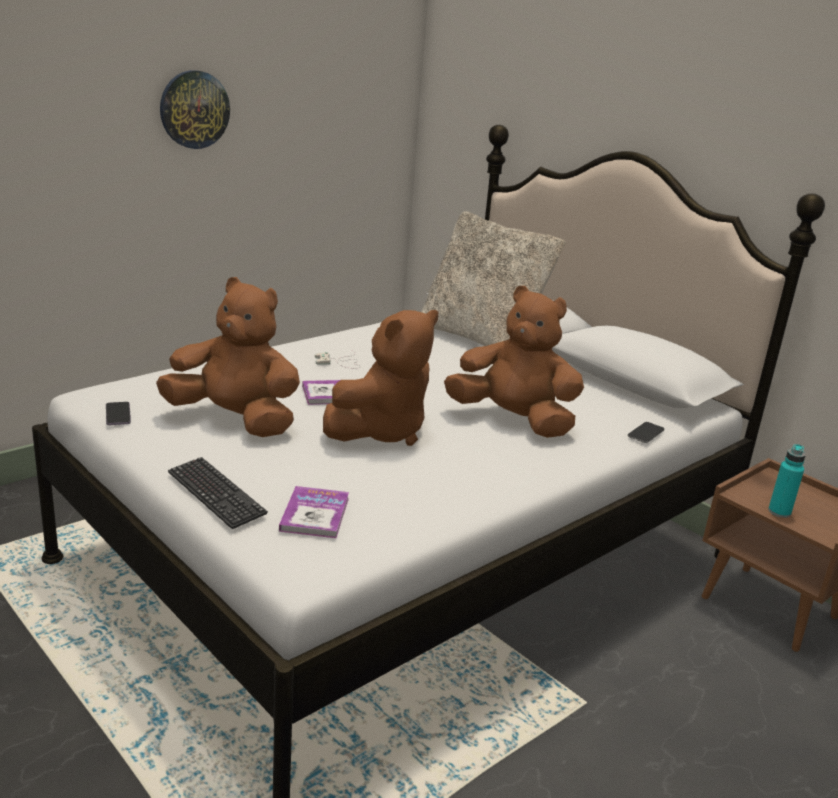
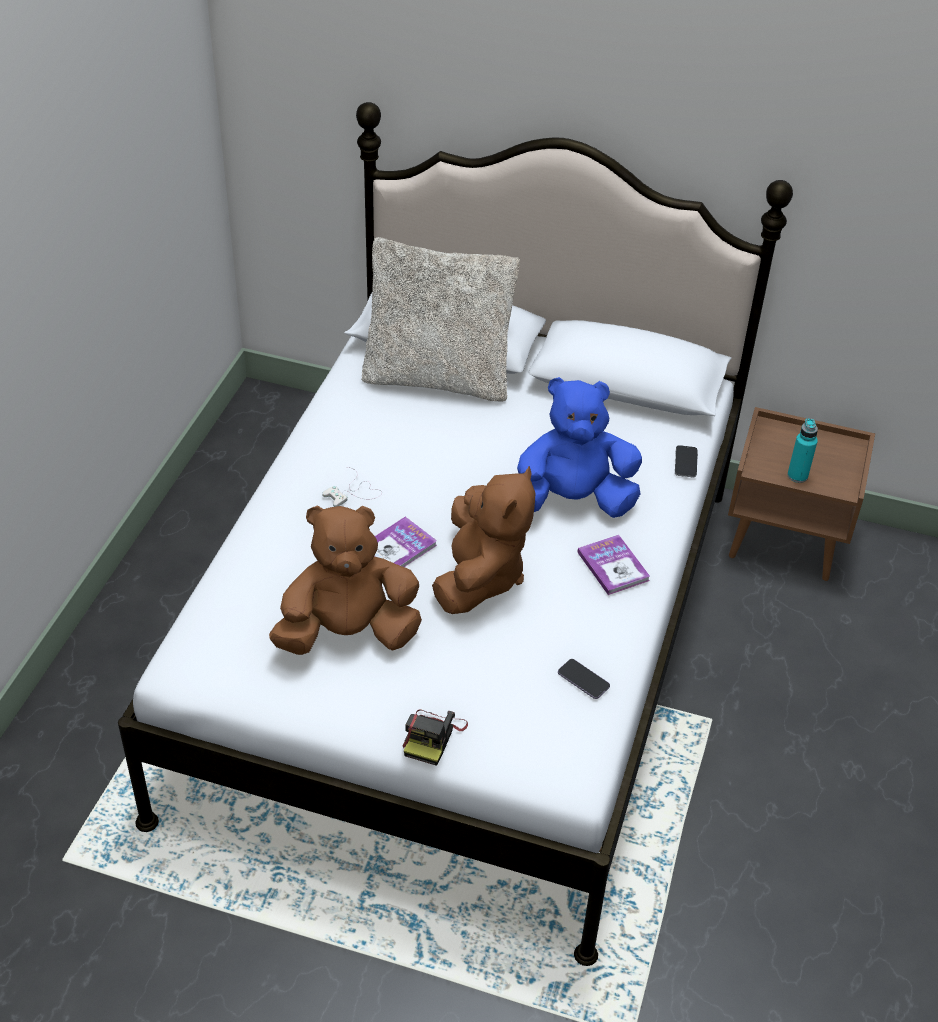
camera: 30 degrees left, 20 degrees up
phone [106,402,131,425] -> phone moved to [558,659,610,699]
wall clock [160,70,230,149] -> none
keyboard [168,457,268,529] -> camera [403,709,468,766]
book [279,486,349,538] -> book moved to [577,535,650,595]
brown plush toy [444,286,584,438] -> blue plush toy [517,377,642,518]

